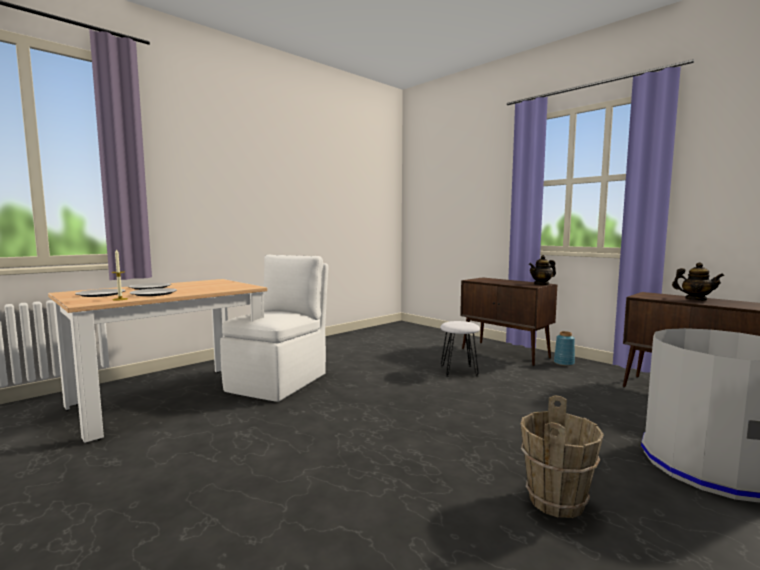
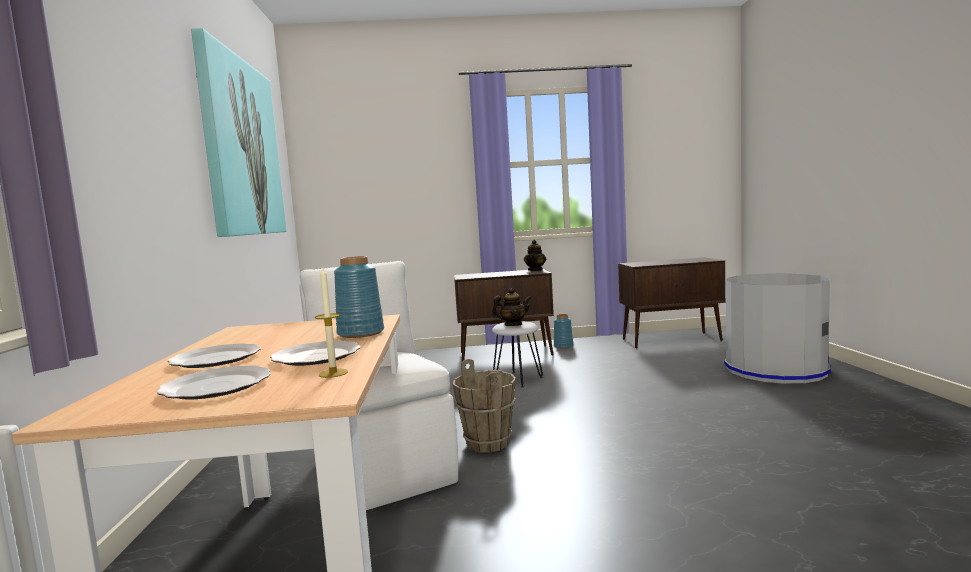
camera: 50 degrees left, 0 degrees up
brown bucket [520,395,604,518] -> brown bucket moved to [452,359,516,453]
teapot [672,262,724,301] -> teapot moved to [492,288,531,326]
none -> picture [191,28,287,237]
none -> blue vase [334,256,384,338]

